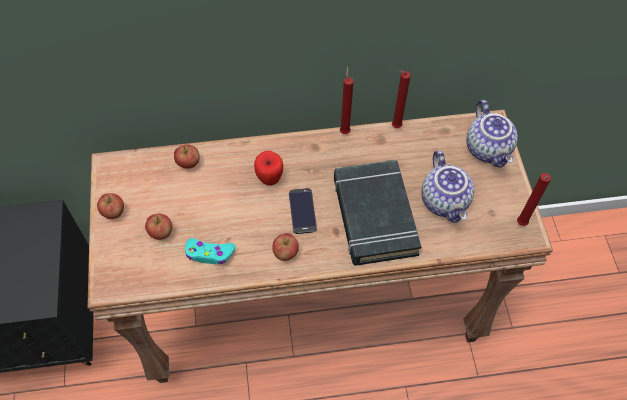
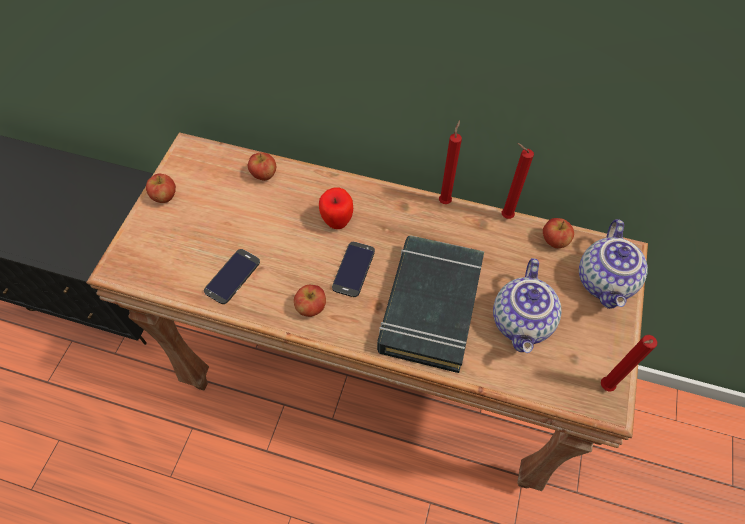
camera: 25 degrees right, 0 degrees up
apple [145,213,172,240] -> apple moved to [543,218,574,248]
turquoise game controller [185,238,235,264] -> phone [204,249,260,304]

